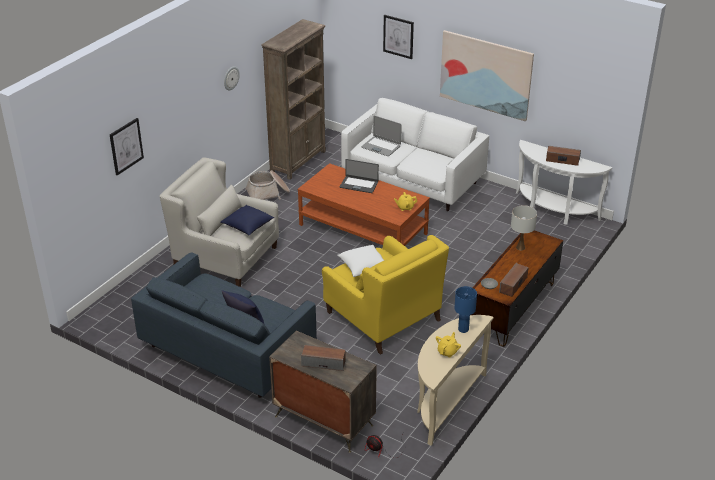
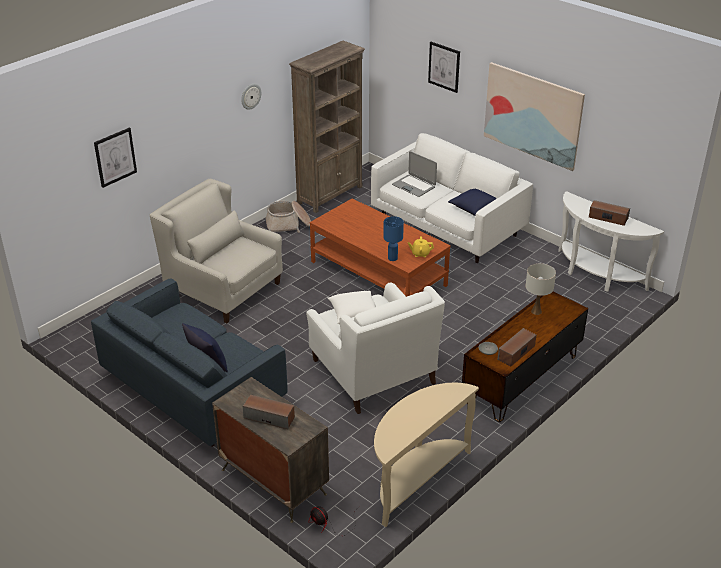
camera: 10 degrees right, 0 degrees up
blue pillow [220,205,274,235] -> blue pillow moved to [448,189,497,216]
yellow armchair [322,235,449,355] -> white armchair [306,283,445,414]
laptop [339,159,379,193] -> none
yellow teapot [436,332,461,358] -> none
blue table lamp [454,286,477,333] -> blue table lamp moved to [383,216,404,261]

